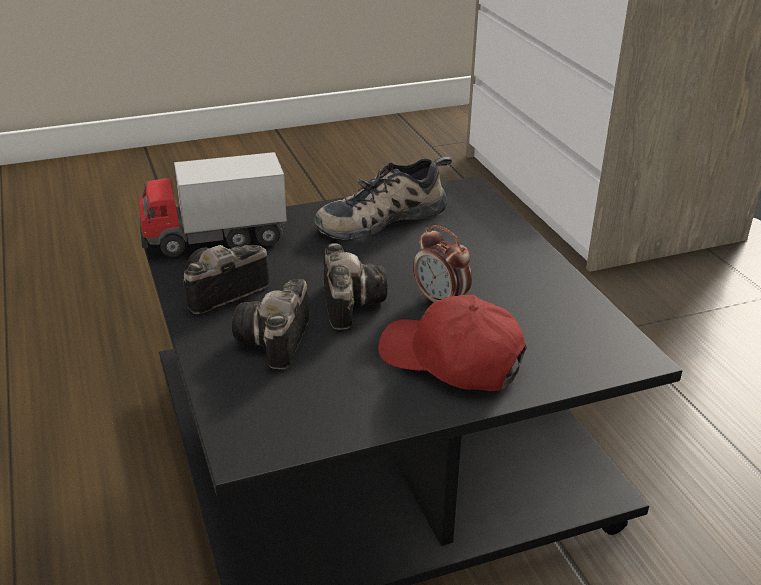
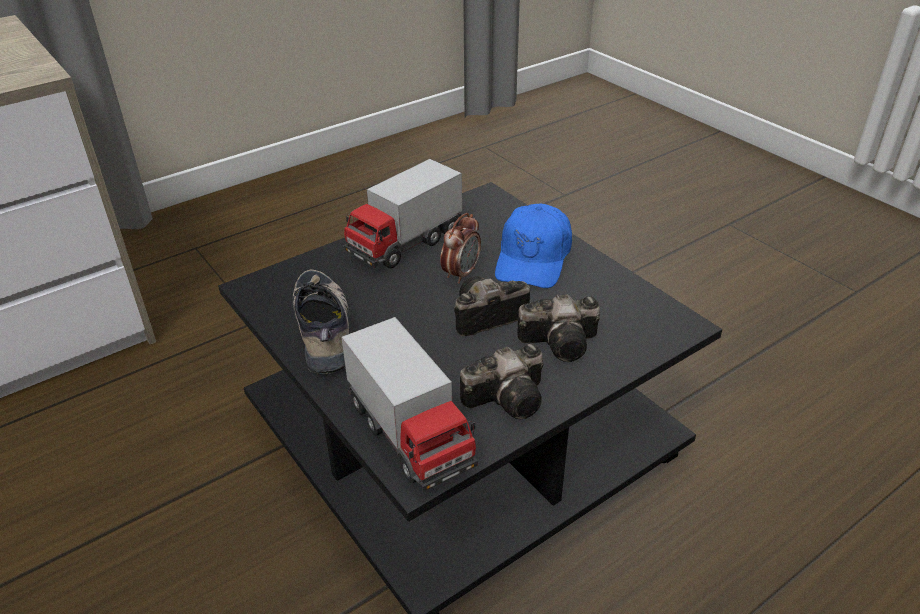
camera: 105 degrees left, 5 degrees up
camera [183,245,269,314] -> camera turned 60 degrees counterclockwise [460,343,544,419]
shoe [314,156,452,240] -> shoe turned 150 degrees counterclockwise [293,269,350,374]
red cap [378,295,527,391] -> blue cap [495,204,572,288]
none -> toy truck [344,159,462,268]

